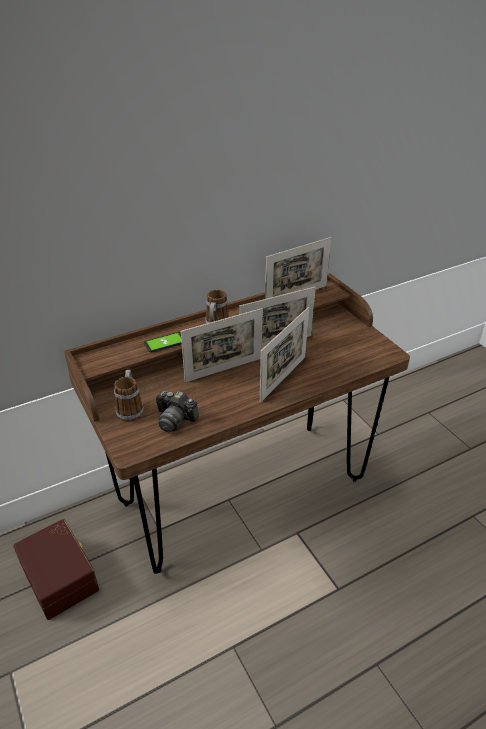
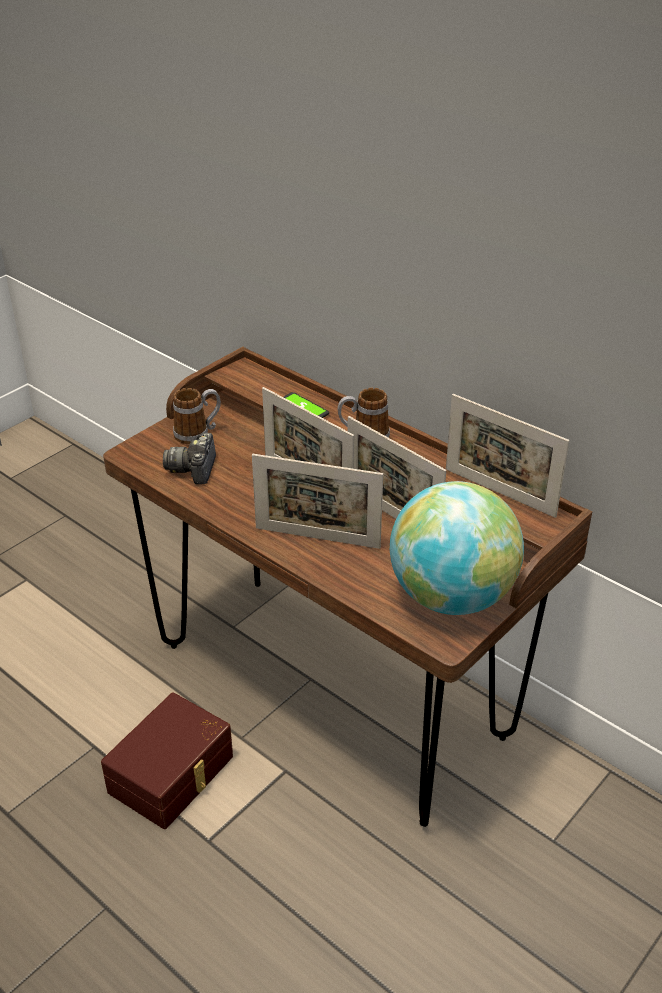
camera: 70 degrees right, 0 degrees up
brown storage box [13,519,99,620] -> brown storage box moved to [101,693,233,829]
none -> globe [390,481,524,615]

